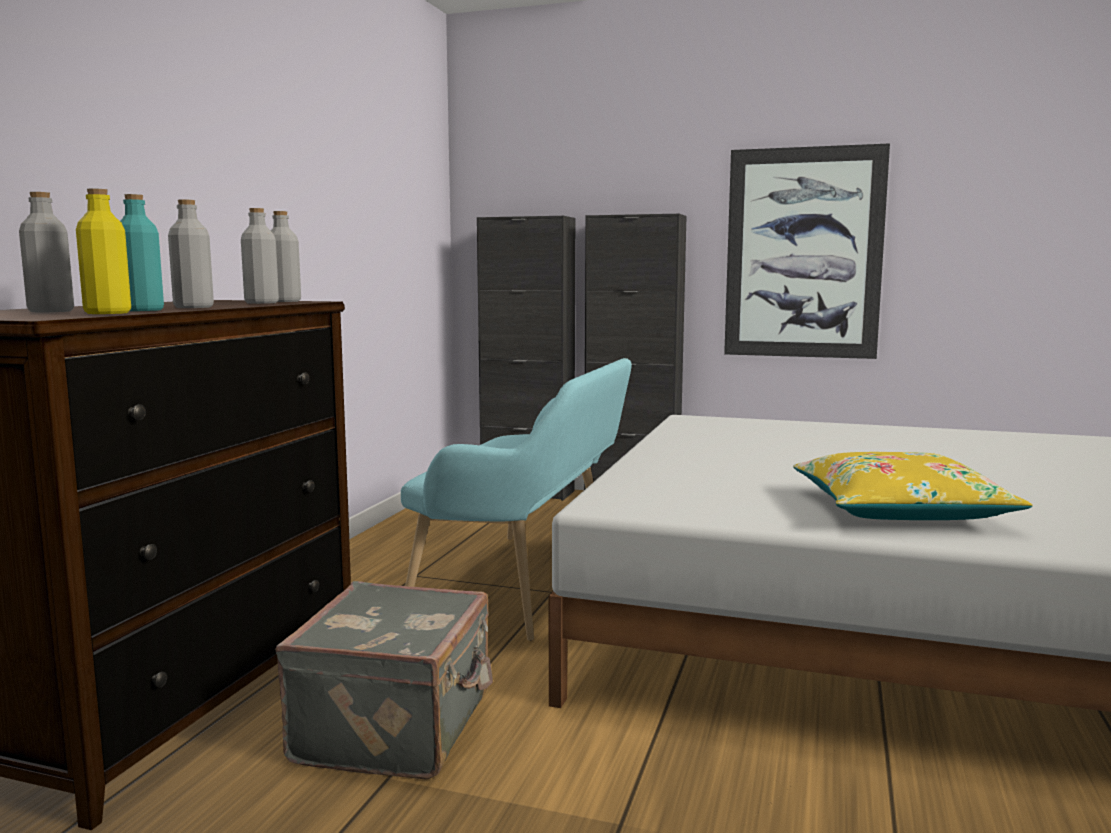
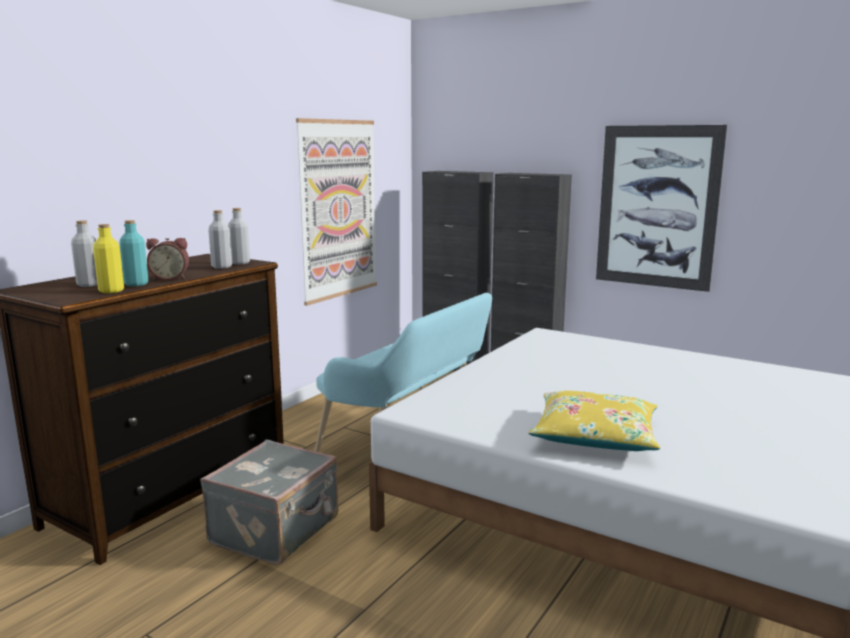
camera: 15 degrees right, 5 degrees up
grey bottle [168,199,214,308] -> alarm clock [146,238,189,280]
none -> picture [296,118,377,306]

